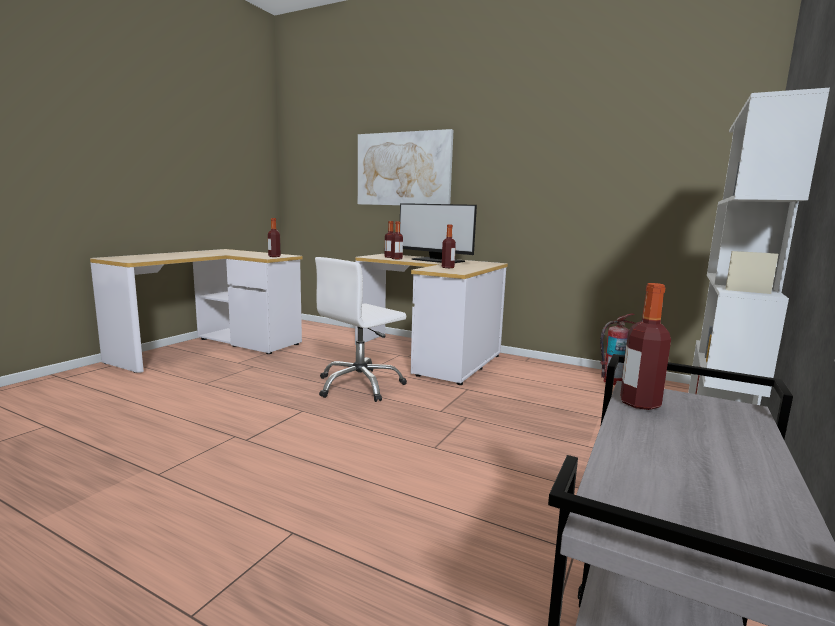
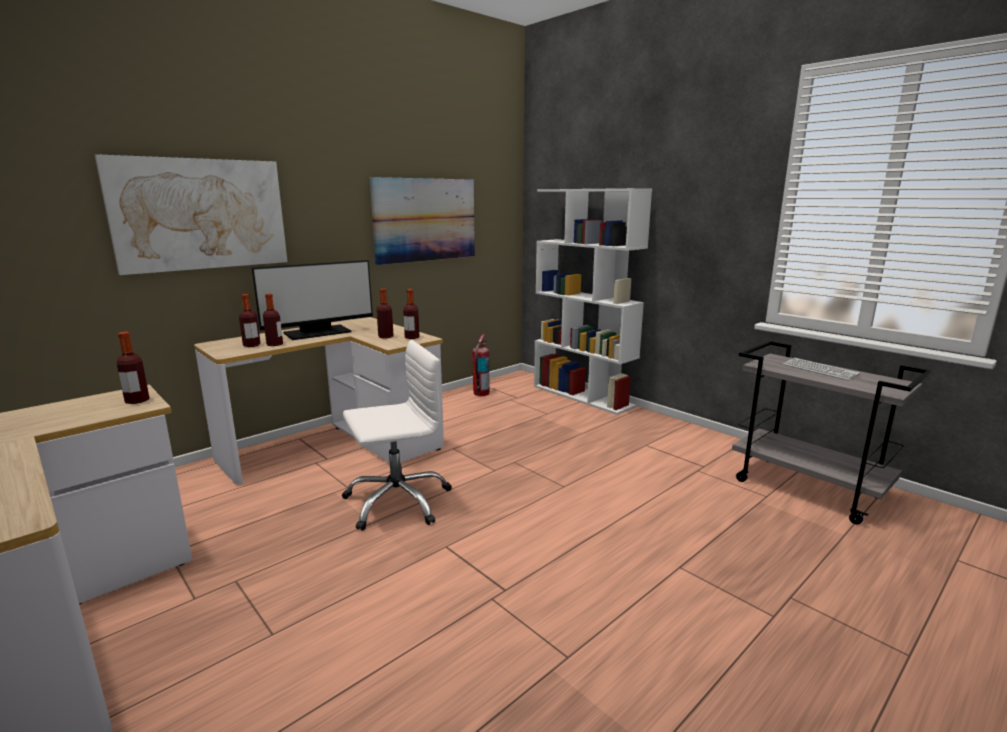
camera: 70 degrees left, 5 degrees up
white office chair [315,257,407,402] -> white office chair turned 90 degrees counterclockwise [342,340,452,531]
bottle [620,283,671,410] -> bottle moved to [403,289,419,339]
none -> picture [370,177,475,265]
none -> keyboard [783,358,860,380]

